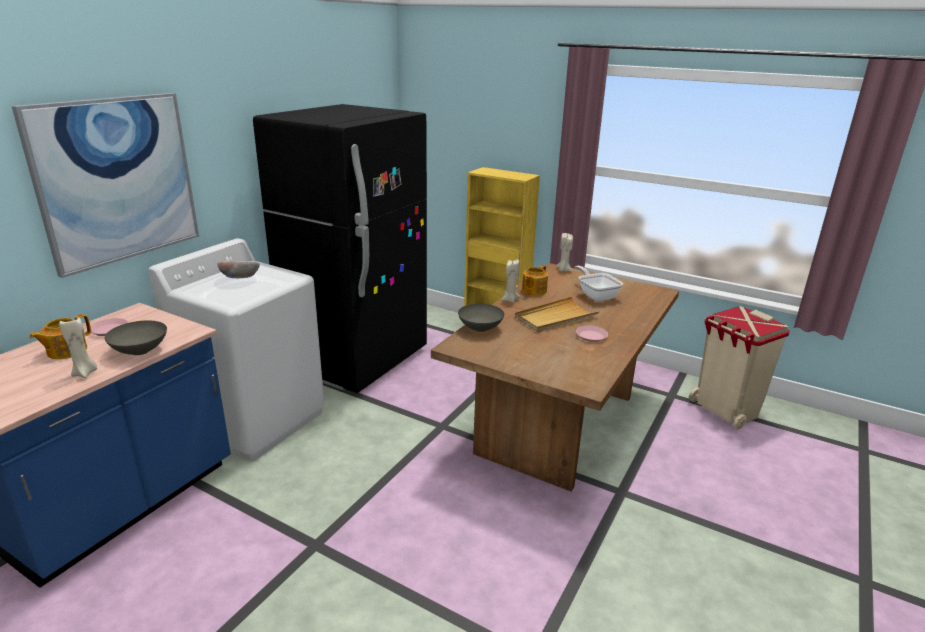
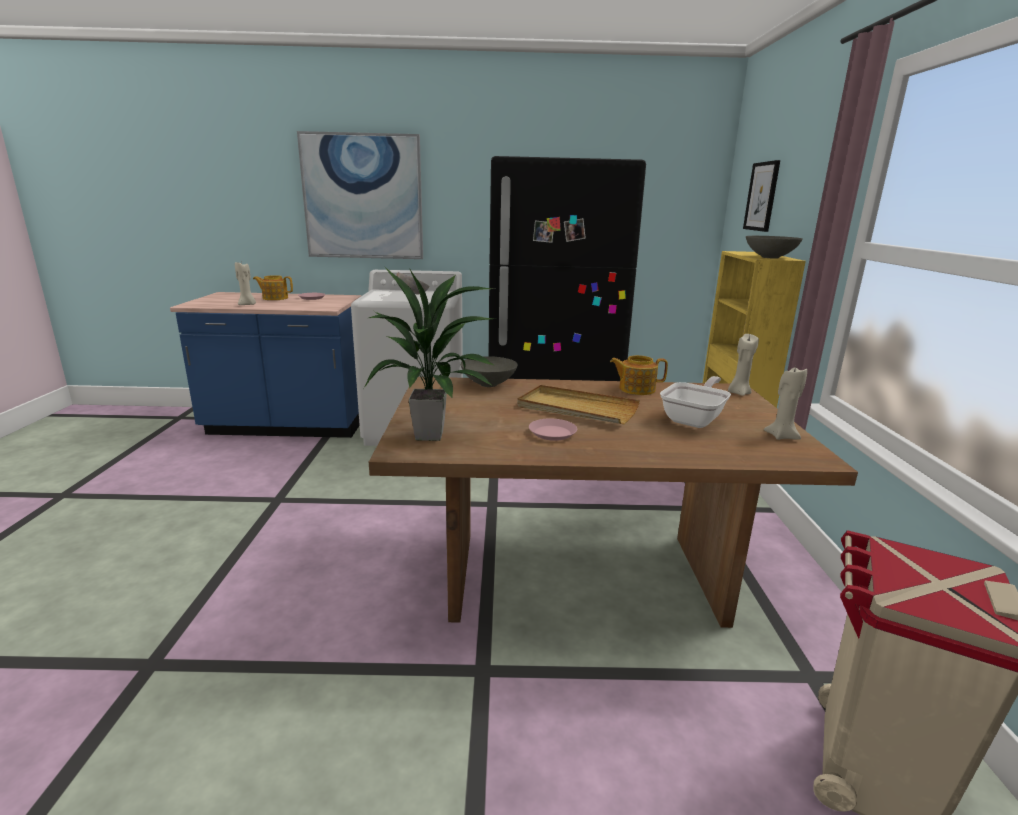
camera: 60 degrees right, 5 degrees down
grey bowl [104,320,167,355] -> grey bowl moved to [746,236,802,259]
beige candle [501,259,521,303] -> beige candle moved to [764,366,807,440]
none -> potted plant [364,266,495,441]
none -> picture [743,160,780,232]

